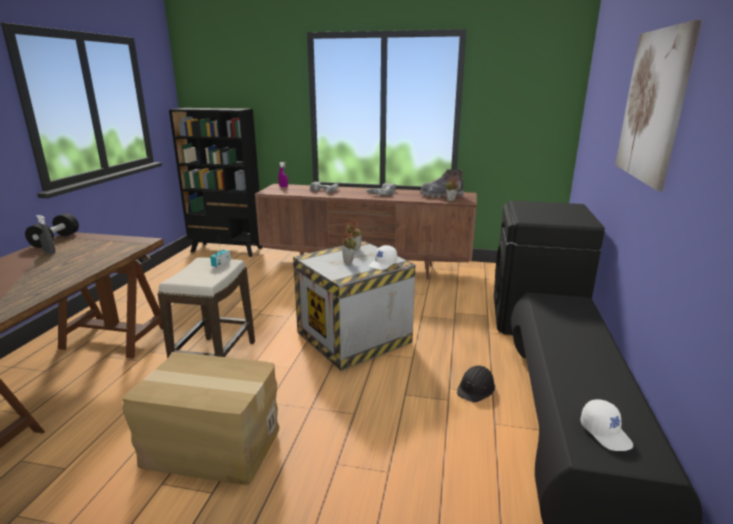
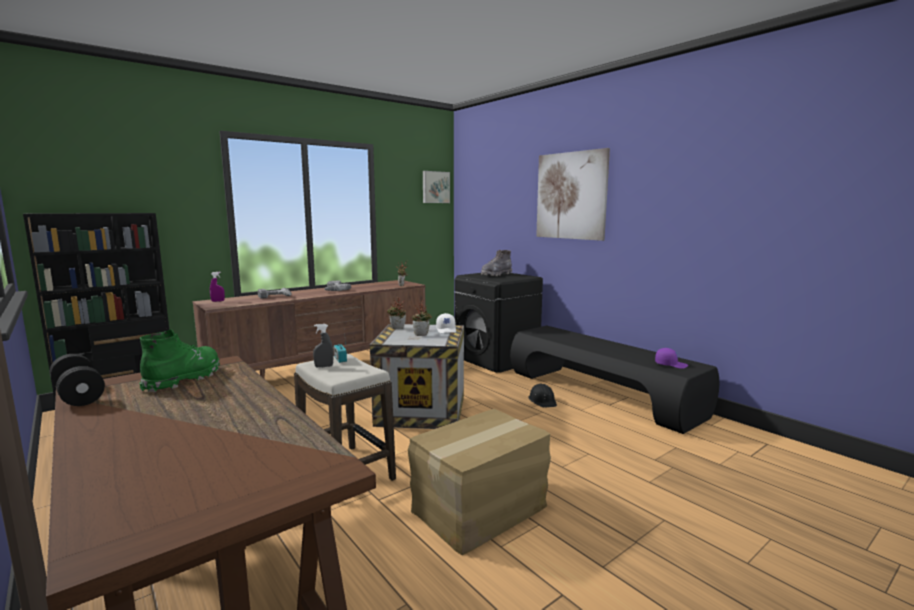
camera: 50 degrees left, 10 degrees down
grey spray bottle [36,215,56,254] -> grey spray bottle moved to [313,324,334,368]
grey boot [420,169,464,198] -> grey boot moved to [481,250,512,276]
white cap [581,399,633,451] -> purple cap [655,348,688,369]
none -> green boot [139,329,220,392]
none -> picture [423,171,450,203]

